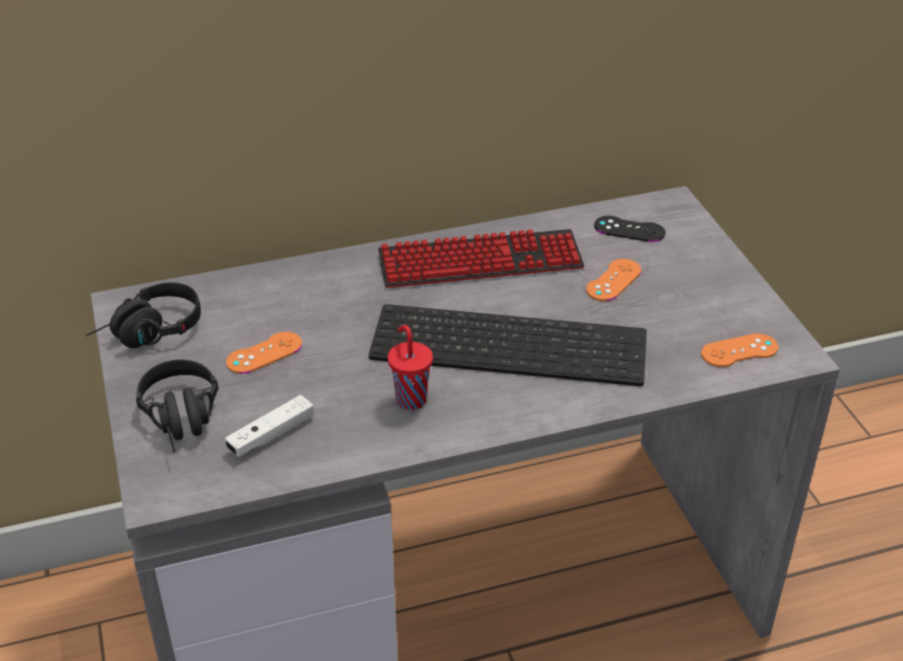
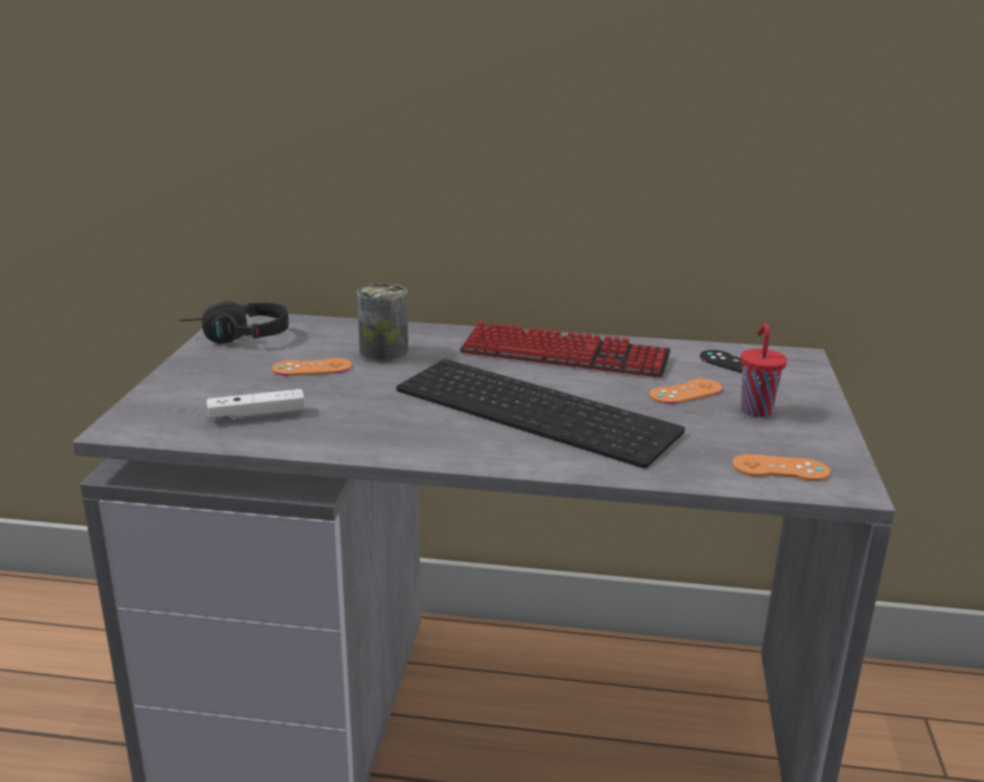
camera: 25 degrees right, 15 degrees down
black headphones [136,359,218,453] -> none
red cup [388,325,433,410] -> red cup moved to [740,323,787,417]
none -> can [357,284,408,362]

